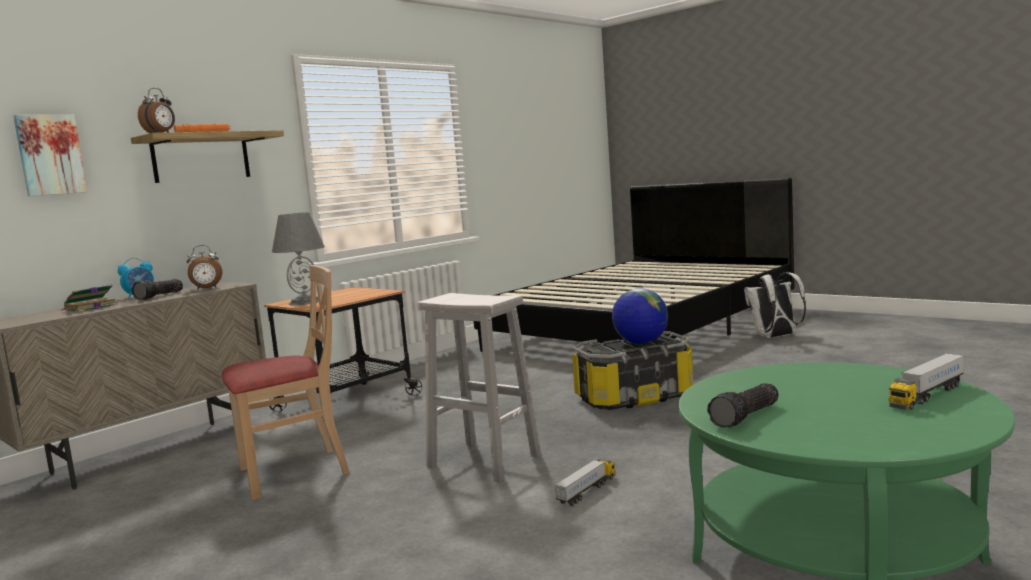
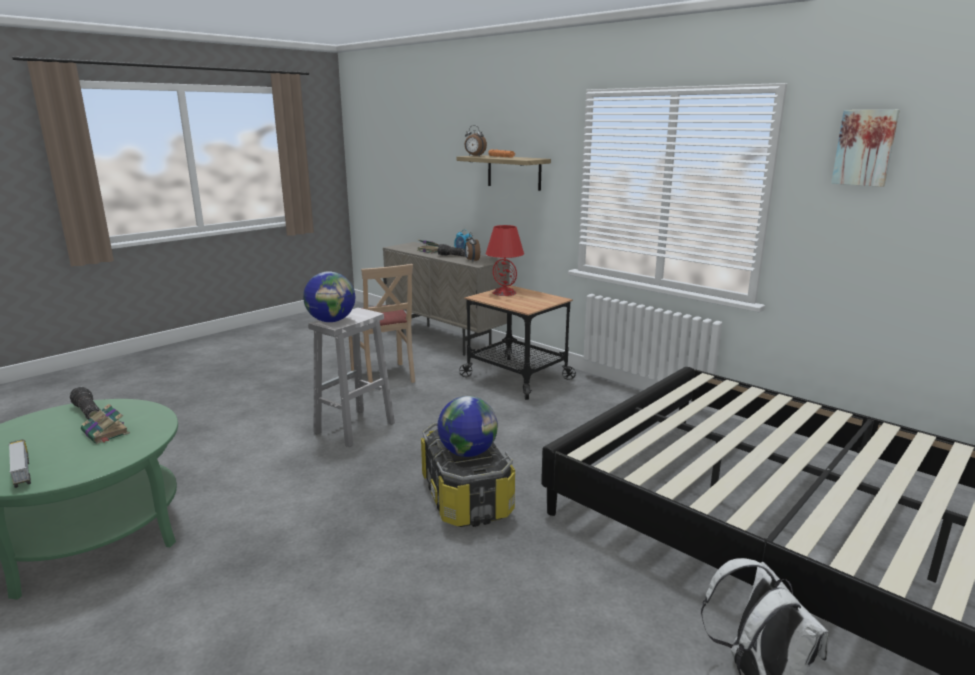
camera: 90 degrees right, 10 degrees up
picture [13,114,87,196] -> picture moved to [831,110,900,187]
grey table lamp [272,212,325,305] -> red table lamp [486,225,524,296]
toy truck [554,459,615,506] -> none
none -> book [81,404,130,444]
none -> globe [303,271,355,322]

